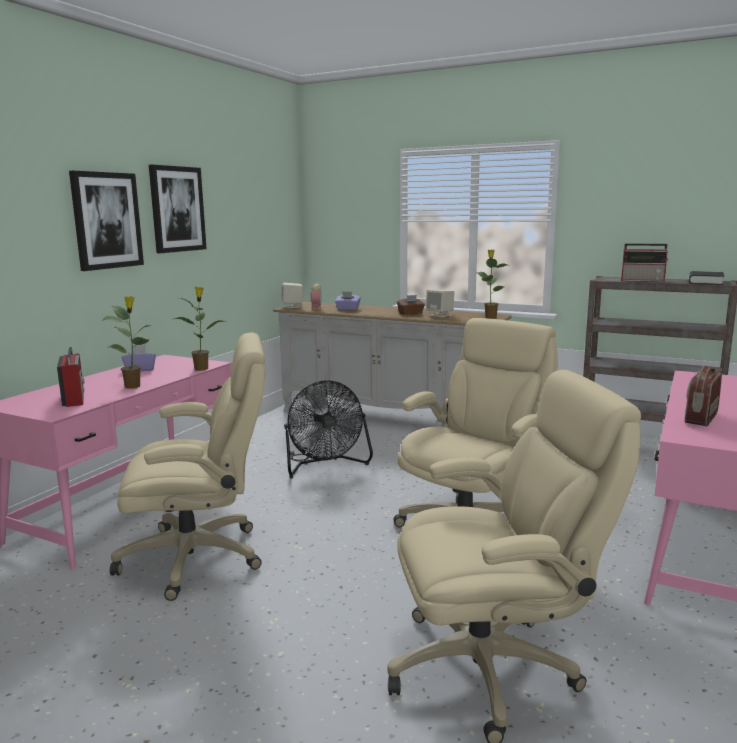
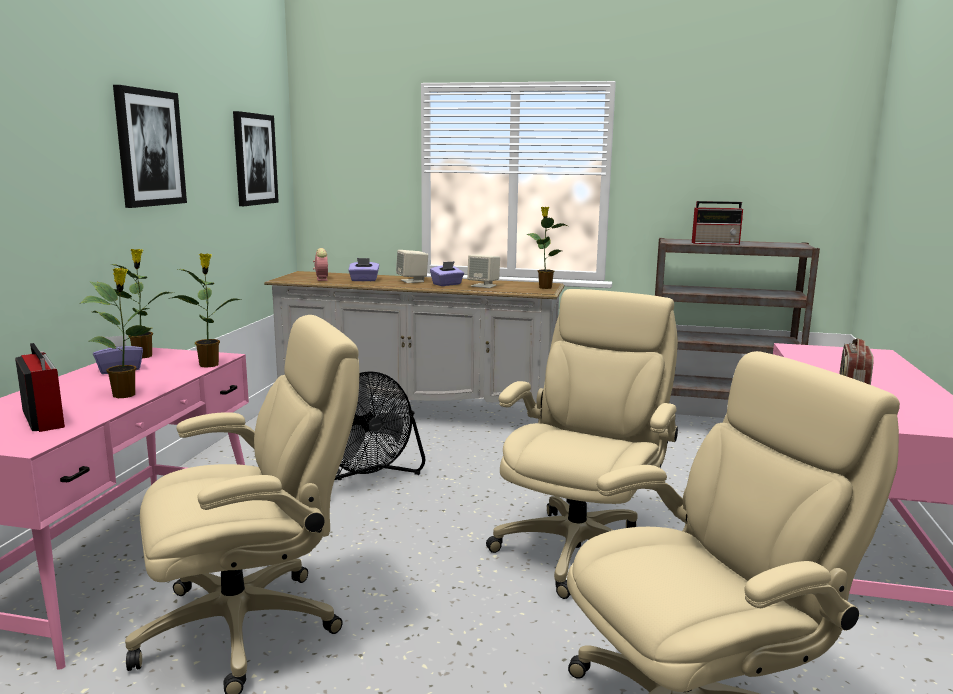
camera: 15 degrees left, 0 degrees up
picture [69,171,144,271] -> picture moved to [233,111,279,206]
beige speaker [281,283,303,308] -> beige speaker moved to [396,250,428,283]
brown tissue box [397,295,425,315] -> purple tissue box [430,261,464,286]
black book [689,271,724,285] -> none
none -> potted plant [110,249,171,358]

